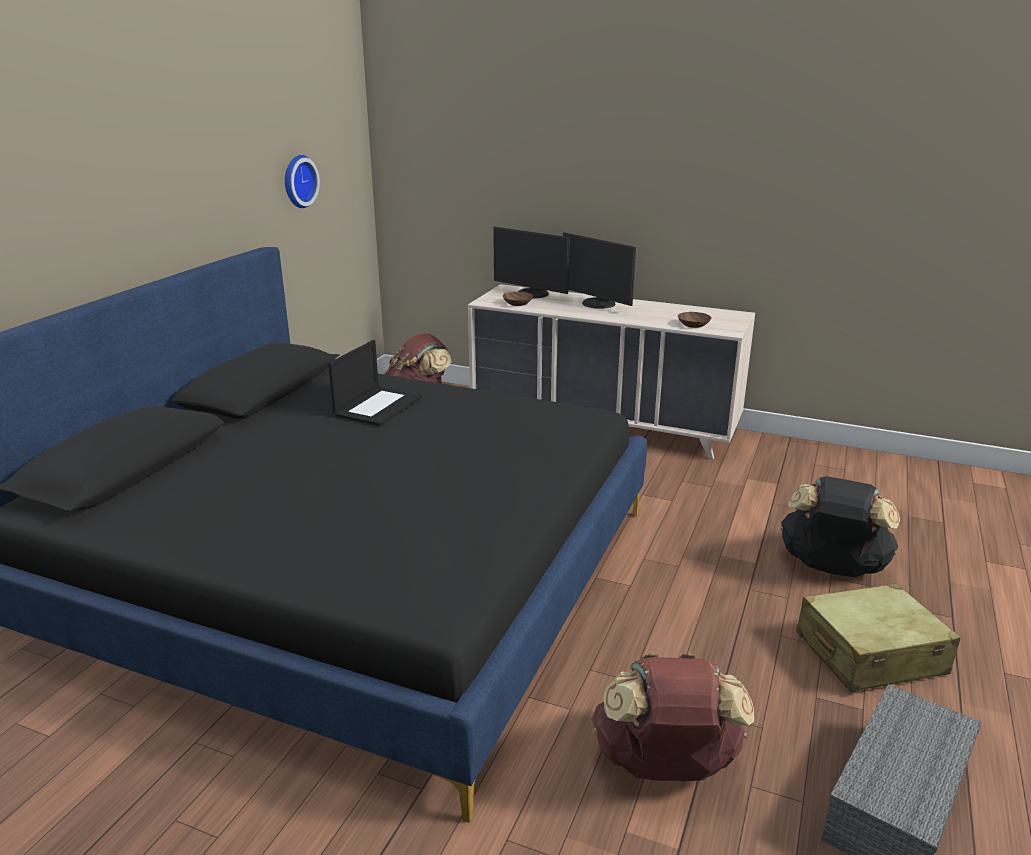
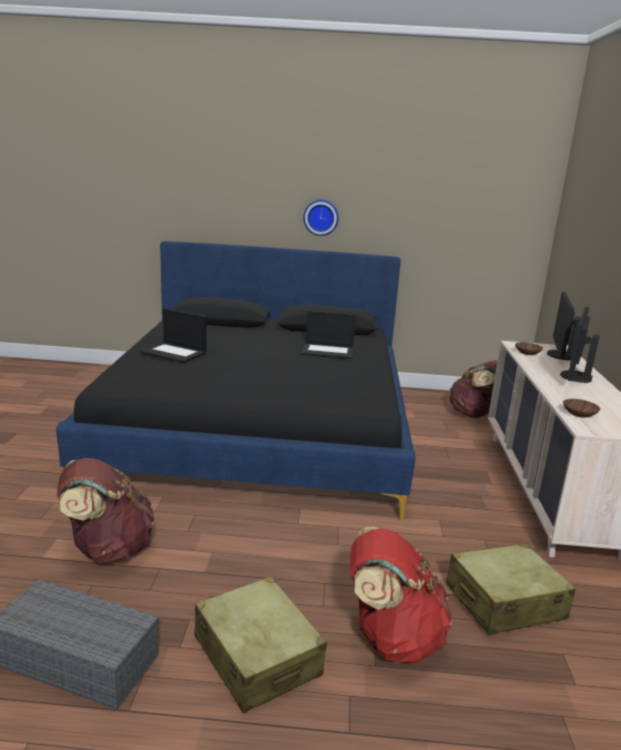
camera: 70 degrees right, 5 degrees down
wall clock [285,155,320,208] -> wall clock moved to [303,200,339,236]
black backpack [780,476,900,577] -> red backpack [350,527,452,664]
none -> laptop [140,308,207,363]
none -> beige suitcase [446,543,576,635]

